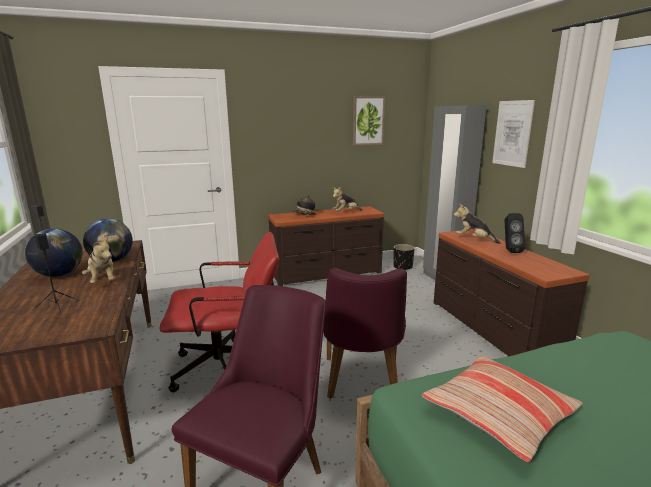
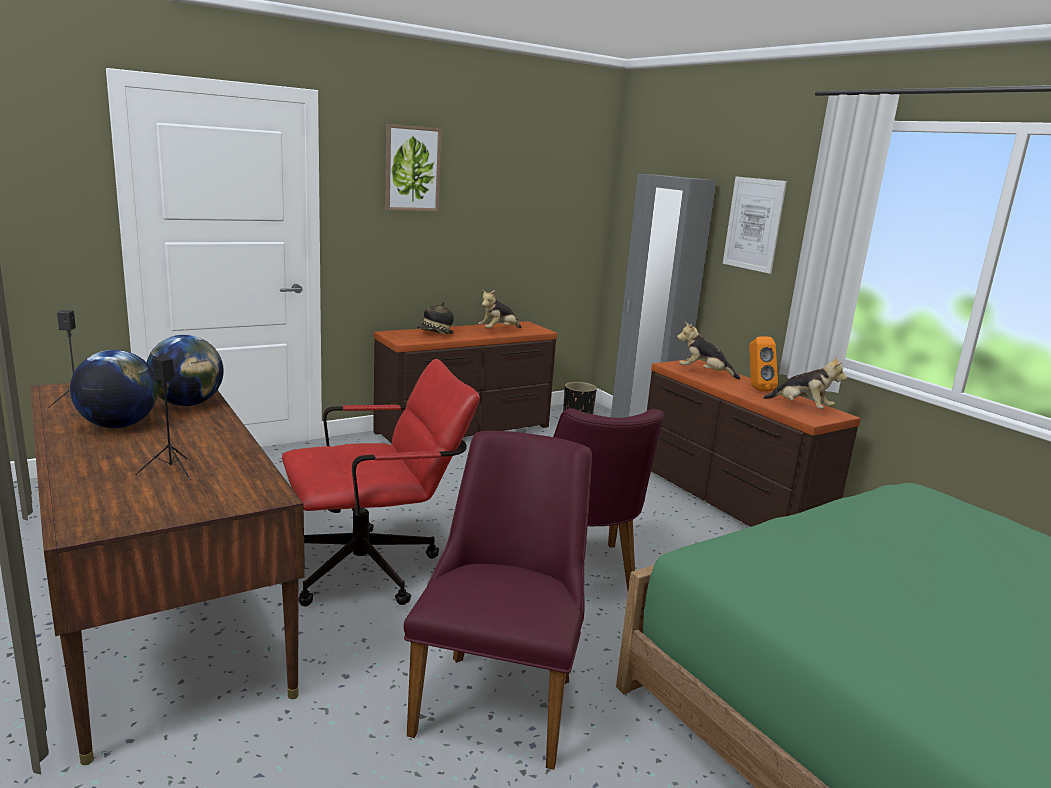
camera: 15 degrees left, 0 degrees up
plush toy [82,237,115,283] -> plush toy moved to [763,356,847,409]
picture [353,96,385,145] -> picture moved to [385,124,441,211]
pillow [422,355,583,462] -> none
black speaker [505,213,525,253] -> orange speaker [749,336,778,392]

